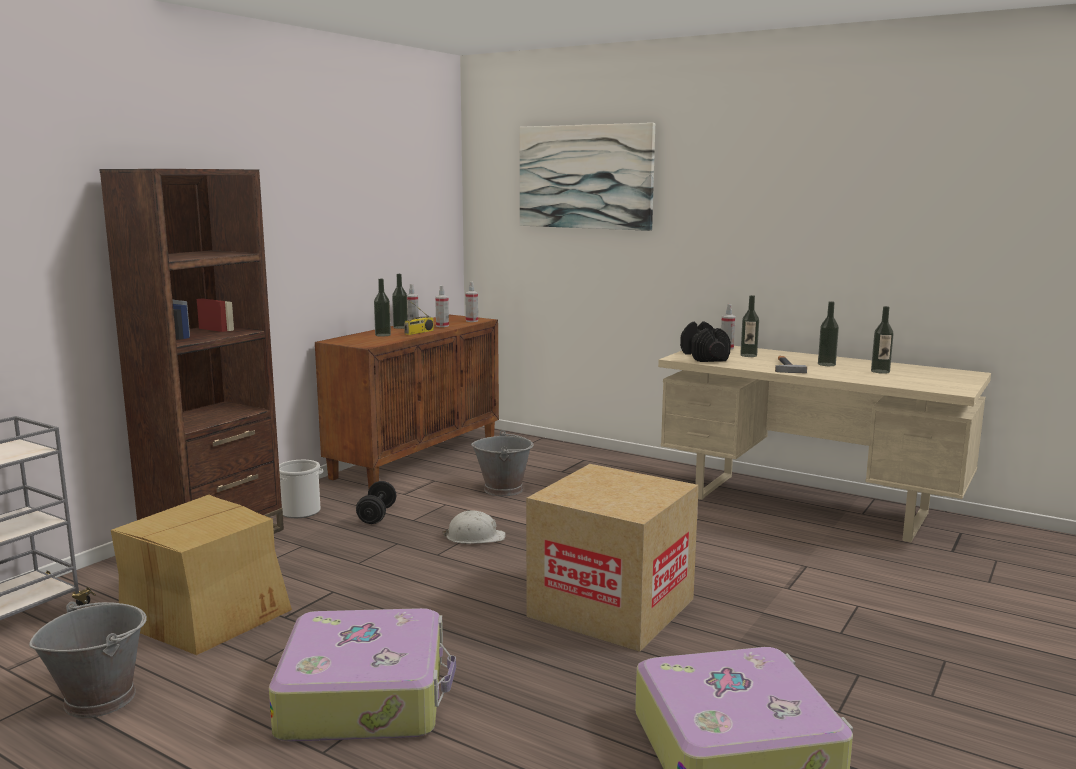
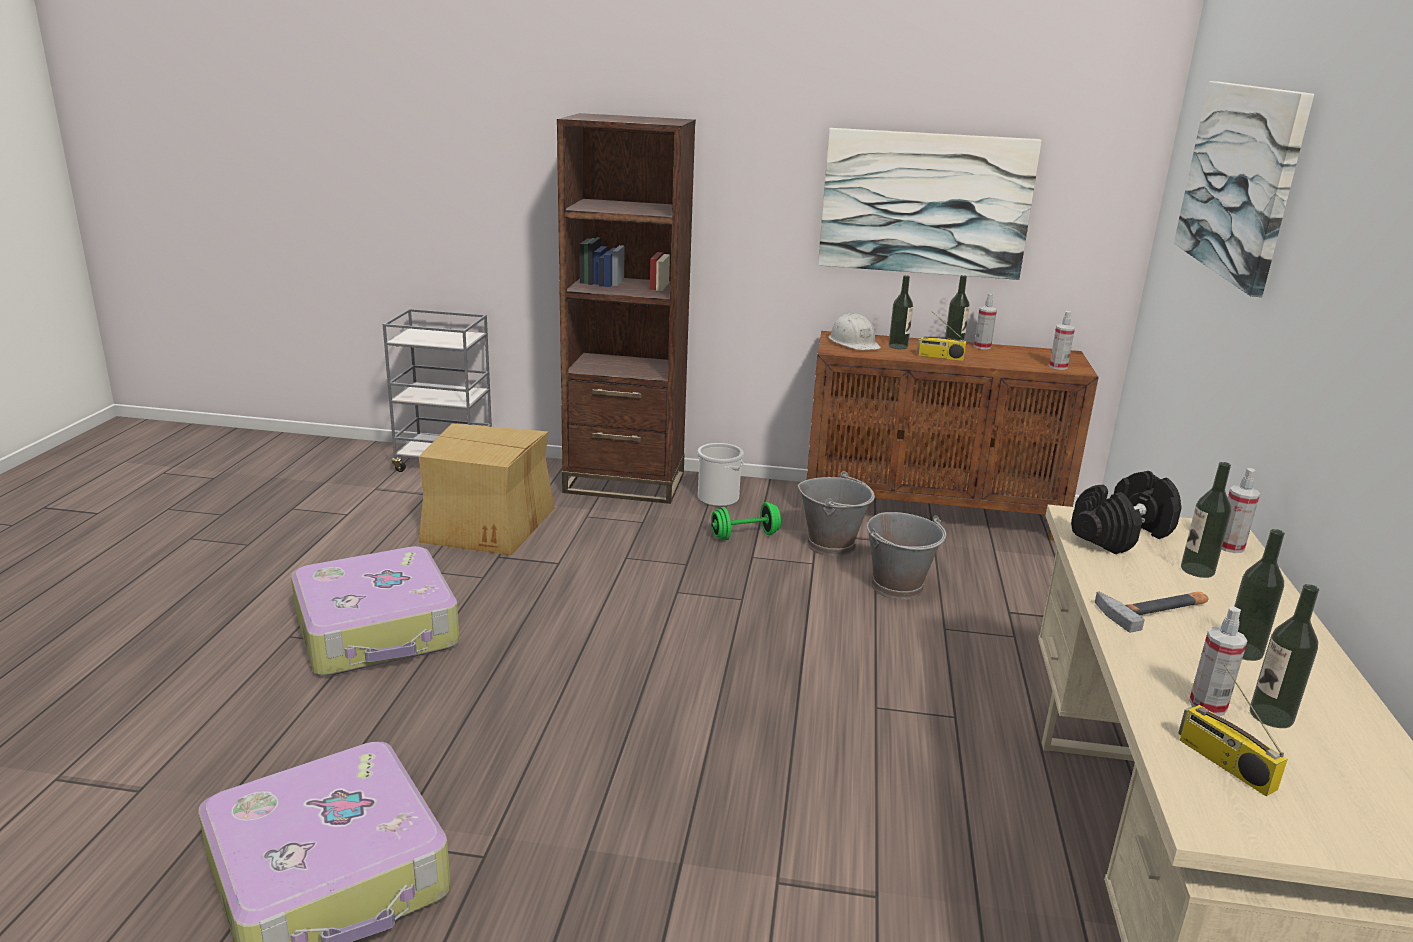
camera: 65 degrees right, 10 degrees up
grey bucket [29,601,147,718] -> grey bucket moved to [798,471,875,557]
black dumbbell [356,481,396,524] -> green dumbbell [711,502,781,540]
spray bottle [435,285,449,327] -> spray bottle moved to [1189,606,1247,716]
white hard hat [443,511,506,544] -> white hard hat moved to [829,313,881,350]
cardboard box [526,464,699,652] -> none
none -> picture [818,128,1042,280]
none -> radio [1178,665,1288,796]

